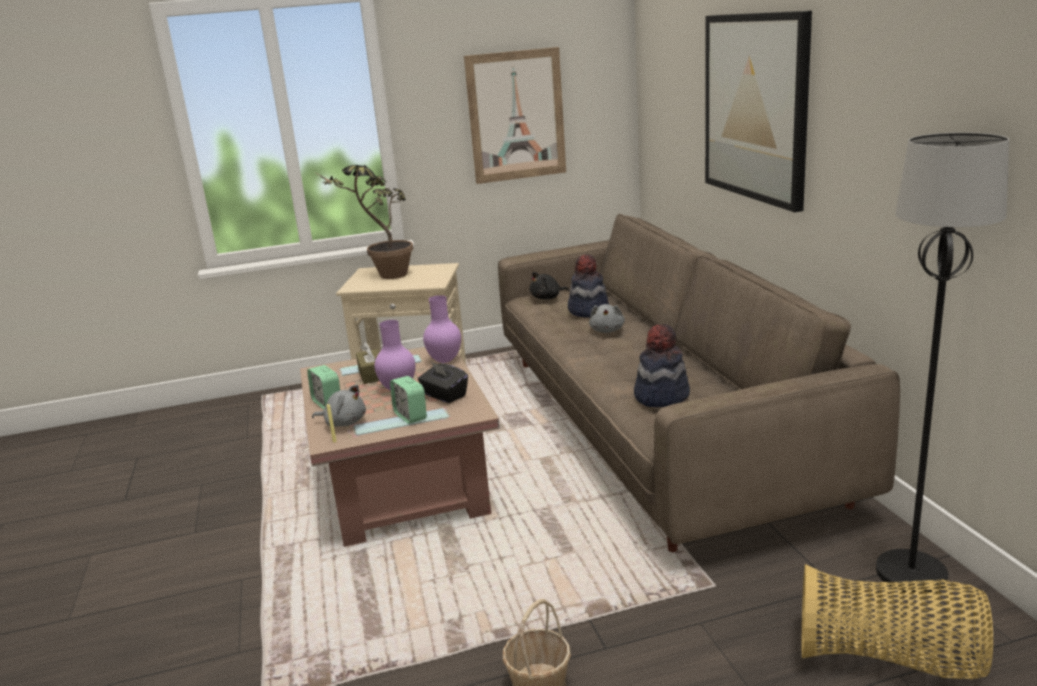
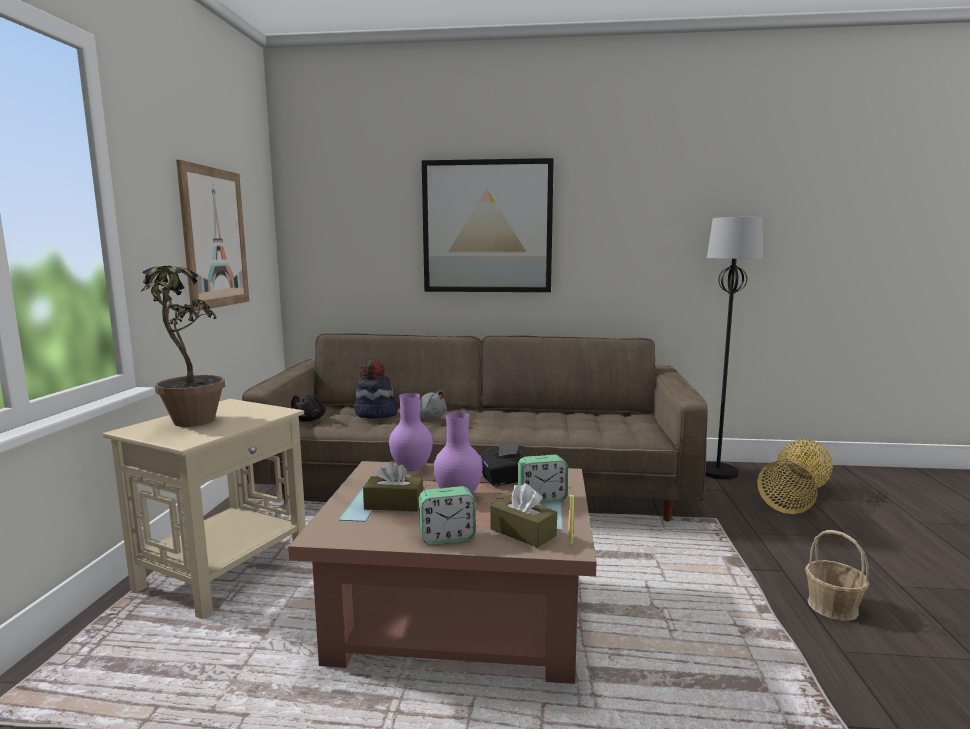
camera: 70 degrees left, 10 degrees down
grey plush toy [312,384,366,427] -> brown tissue box [490,483,557,548]
hat [634,324,690,407] -> none

